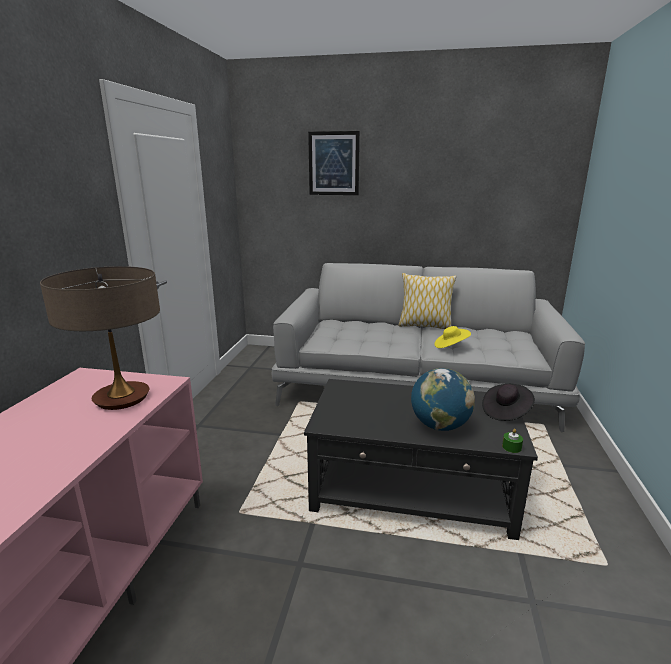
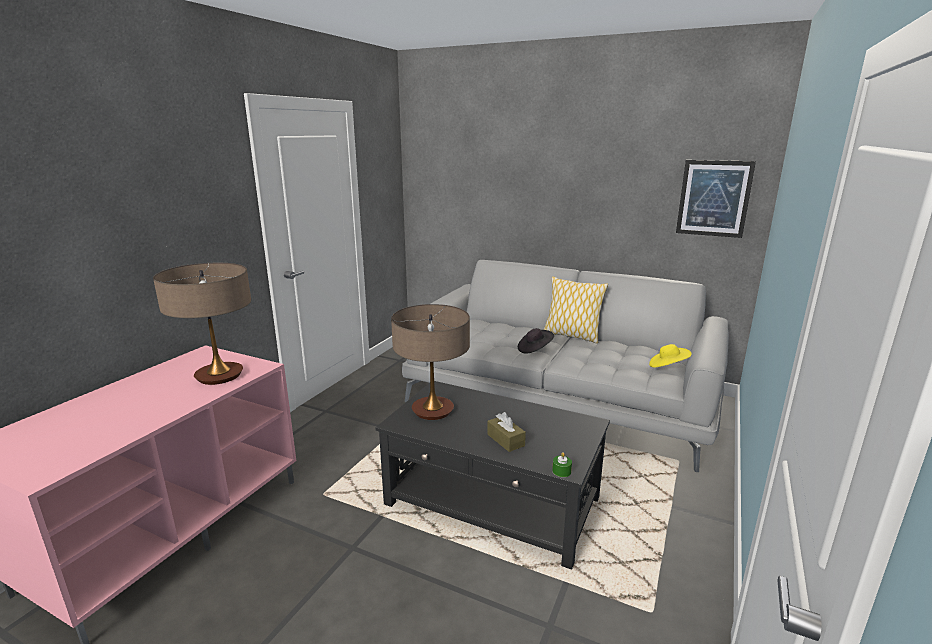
camera: 15 degrees right, 0 degrees up
picture [308,131,360,195] -> picture moved to [676,160,756,238]
globe [411,368,475,431] -> brown tissue box [487,412,526,452]
yellow hat [435,326,471,348] -> yellow hat moved to [649,344,692,367]
black hat [482,384,535,421] -> black hat moved to [518,328,554,354]
none -> table lamp [391,304,470,420]

